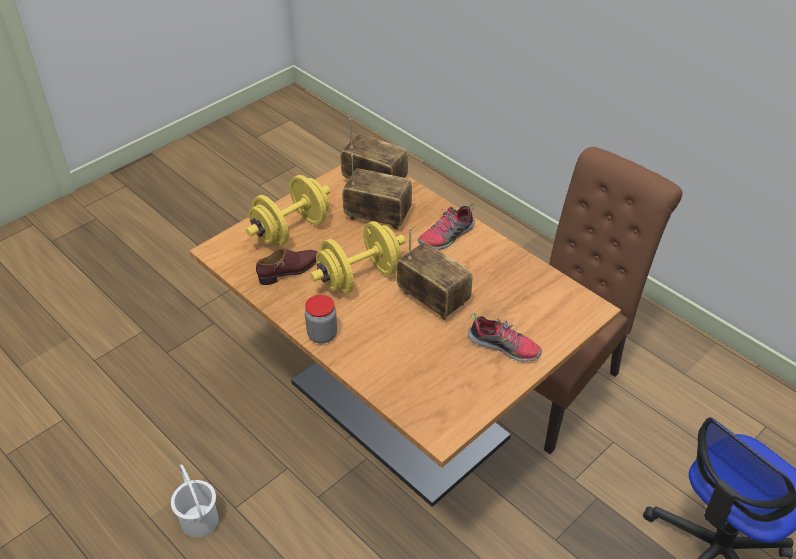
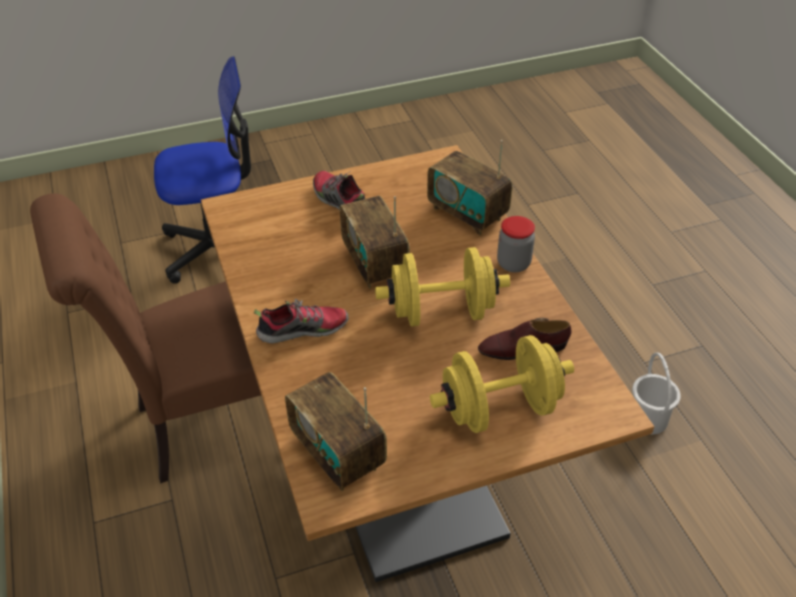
camera: 155 degrees left, 0 degrees up
radio [342,155,412,230] -> radio moved to [427,140,512,235]

